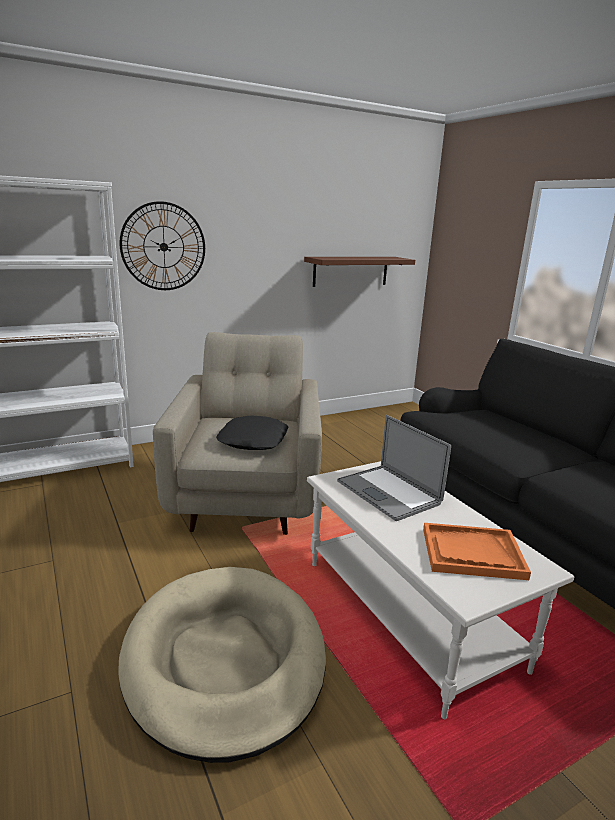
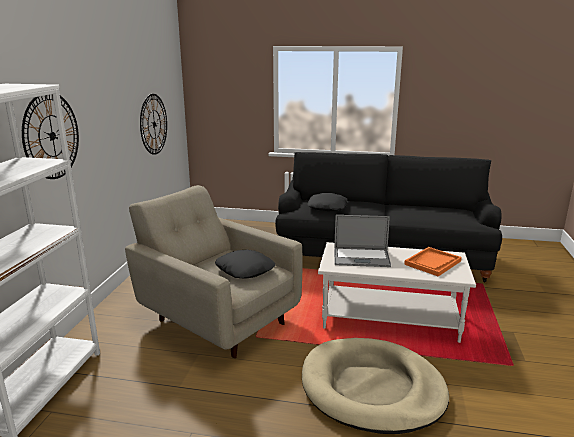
camera: 50 degrees left, 0 degrees up
brown shelf [304,257,415,287] -> wall clock [140,94,167,155]
none -> black pillow [307,193,347,211]

